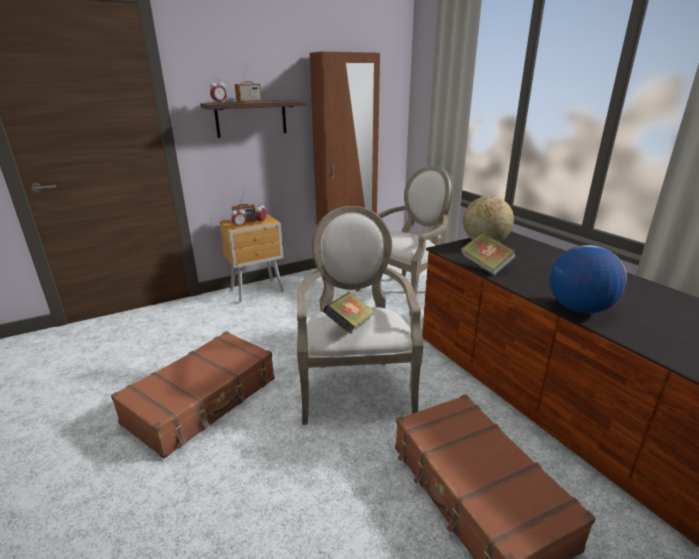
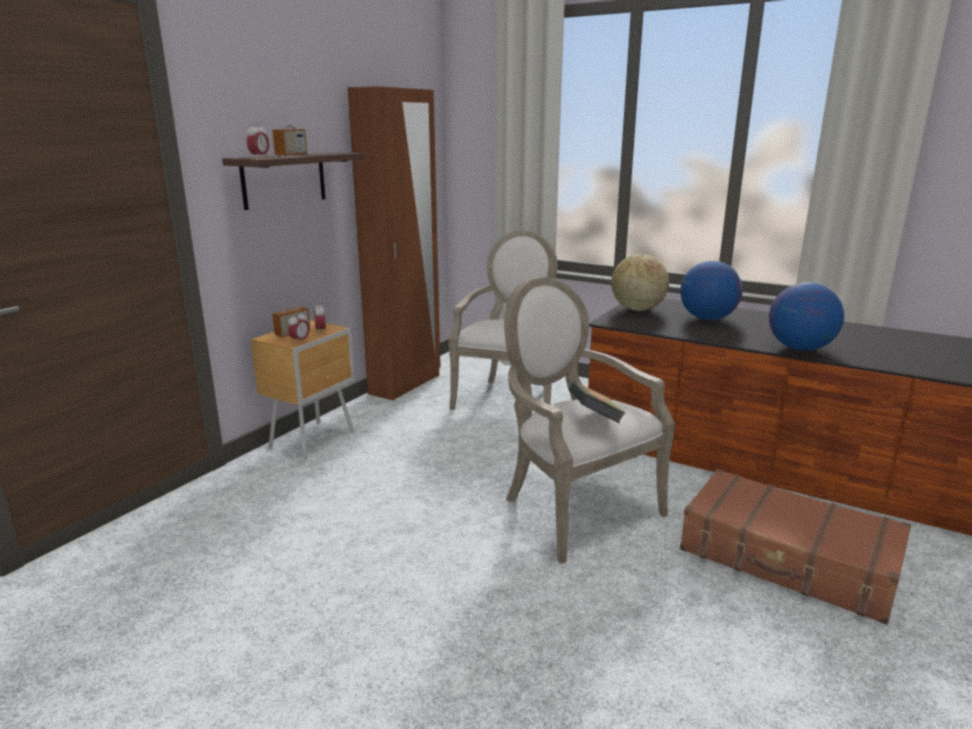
camera: 30 degrees left, 5 degrees down
brown suitcase [111,331,275,459] -> none
book [460,232,517,276] -> none
none -> globe [680,261,743,320]

